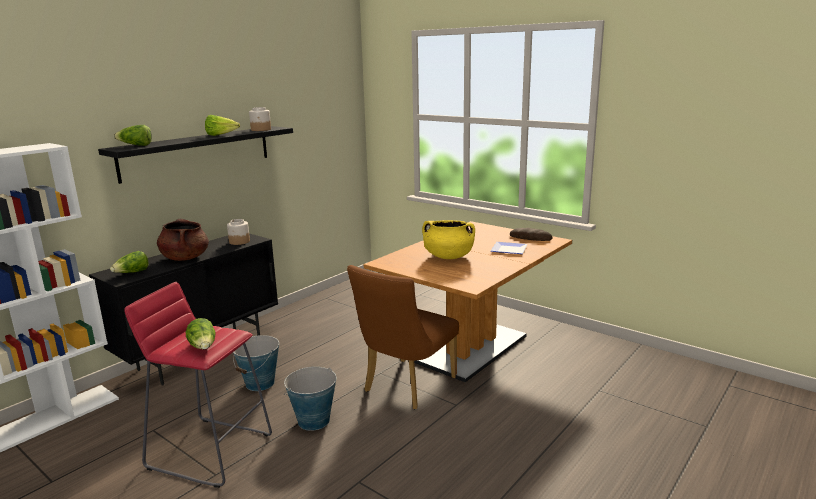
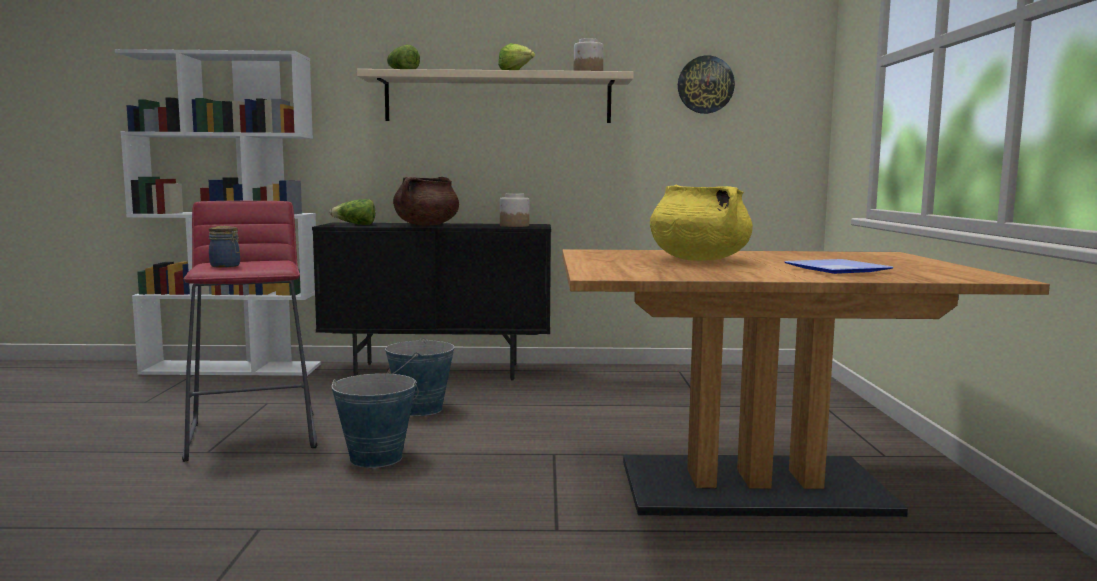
camera: 50 degrees right, 10 degrees down
black shelf [98,126,293,184] -> beige shelf [357,69,634,123]
lettuce [186,318,216,350] -> jar [209,226,240,268]
brown chair [347,265,459,409] -> none
bread [510,228,552,241] -> none
none -> wall clock [678,55,735,114]

